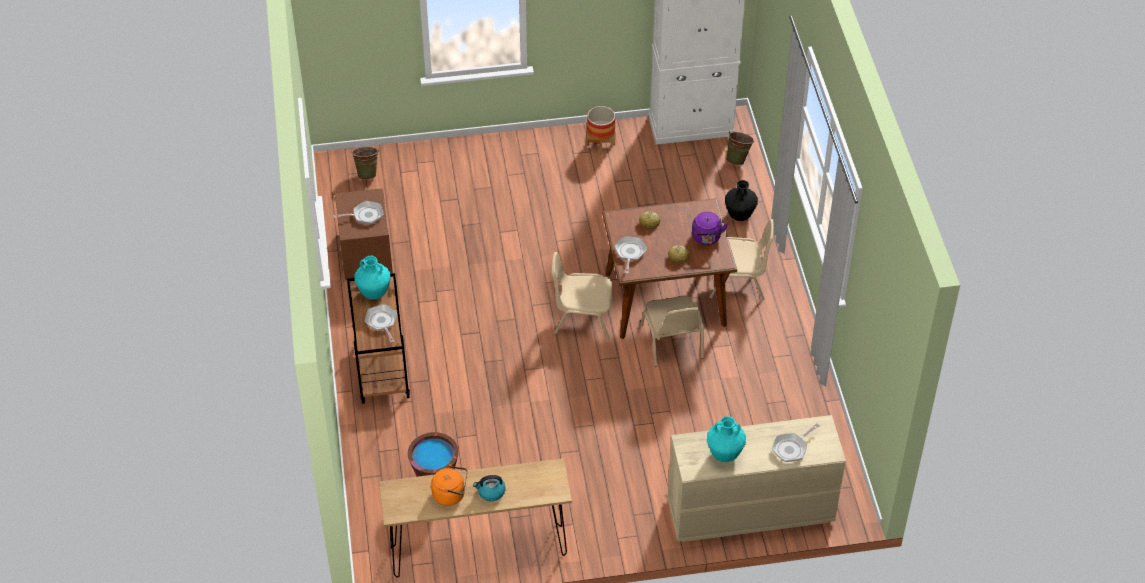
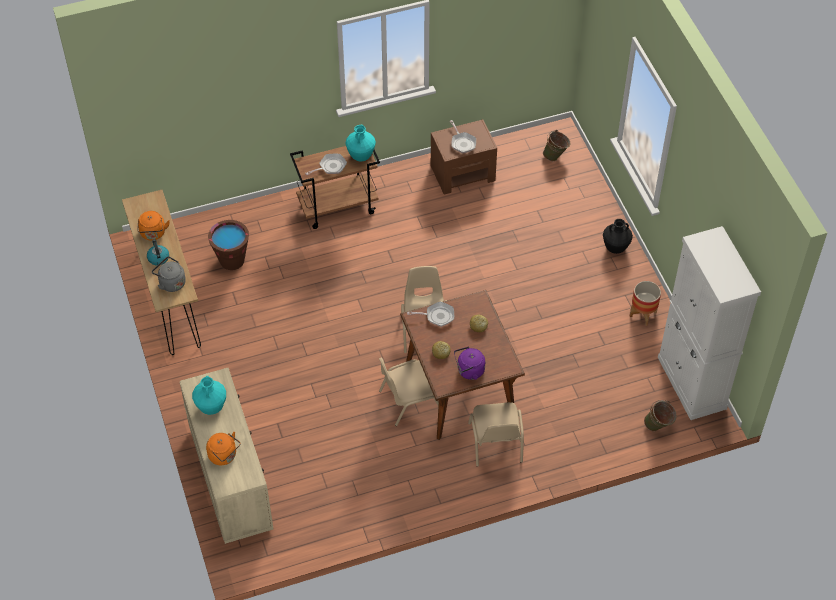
camera: 80 degrees right, 5 degrees up
black vase [725,180,758,221] -> black vase moved to [603,219,633,254]
frying pan [772,423,820,462] -> orange kettle [206,432,240,465]
none -> grey kettle [152,256,186,292]

